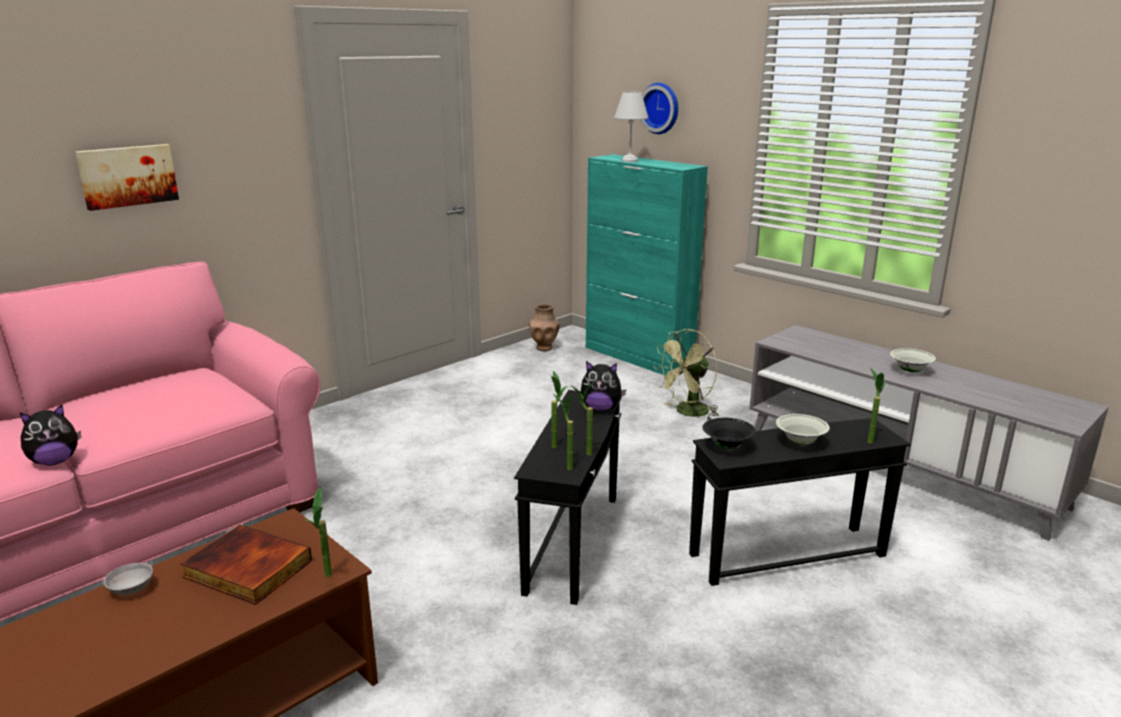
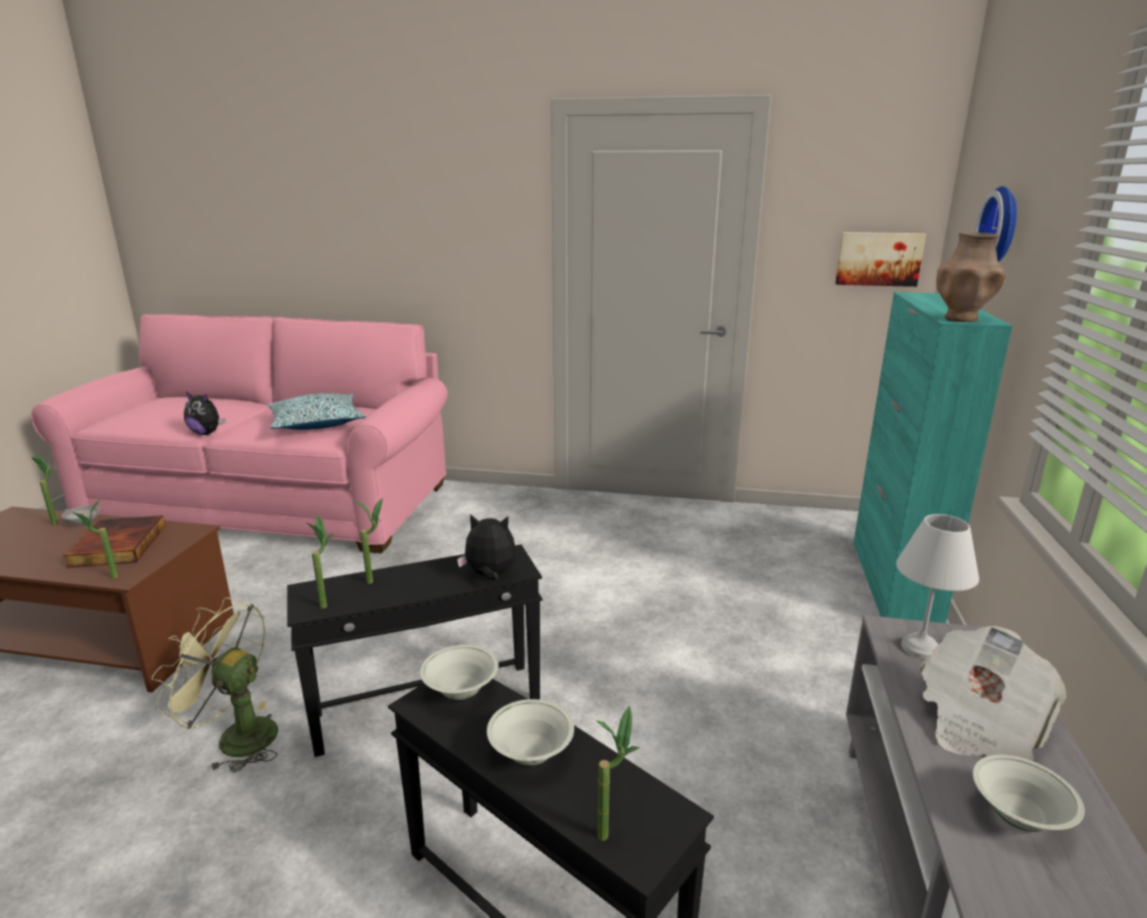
camera: 55 degrees right, 0 degrees up
picture [75,144,179,211] -> picture moved to [835,232,926,287]
brown vase [529,304,560,351] -> brown vase moved to [936,232,1005,322]
potted plant [571,382,595,455] -> potted plant moved to [32,454,58,525]
plush toy [581,361,627,411] -> plush toy turned 120 degrees clockwise [457,514,516,580]
white table lamp [614,92,648,162] -> white table lamp moved to [896,514,979,659]
green fan [653,329,719,420] -> green fan moved to [152,597,278,773]
black bowl [702,418,756,449] -> white bowl [420,645,499,700]
none -> pillow [268,393,365,430]
none -> newspaper [920,626,1067,761]

